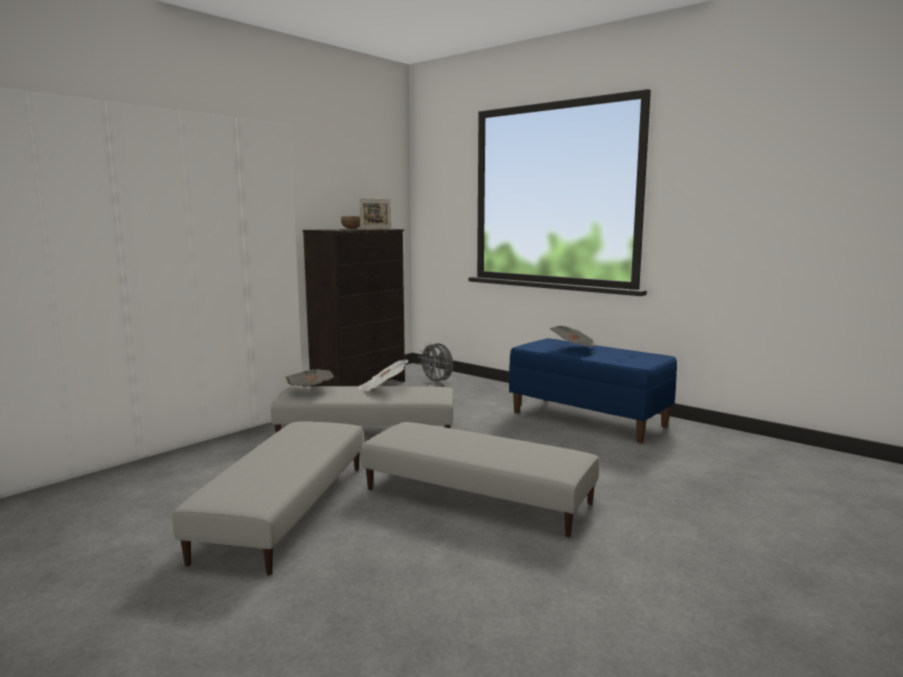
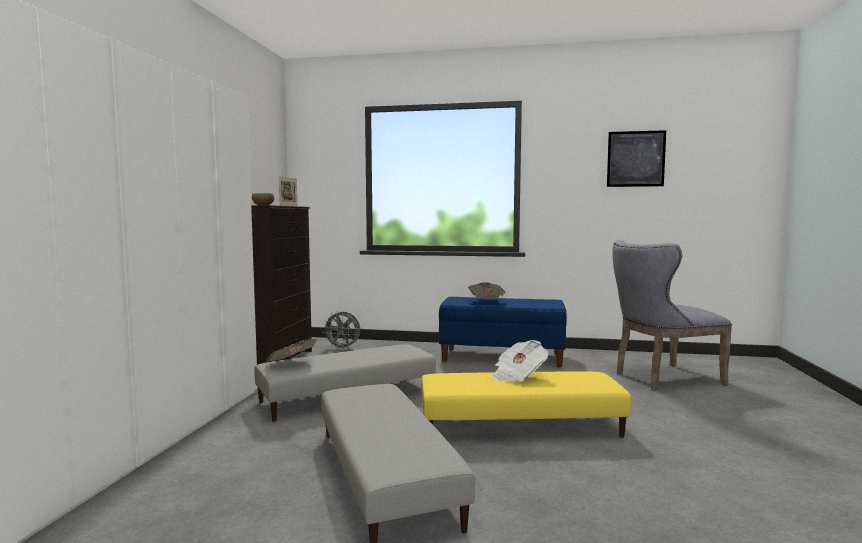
camera: 30 degrees left, 5 degrees down
newspaper [358,359,408,392] -> newspaper moved to [492,340,548,382]
grey ottoman [361,422,599,537] -> yellow ottoman [422,371,631,438]
none -> picture [607,130,666,187]
none -> grey chair [612,240,732,391]

